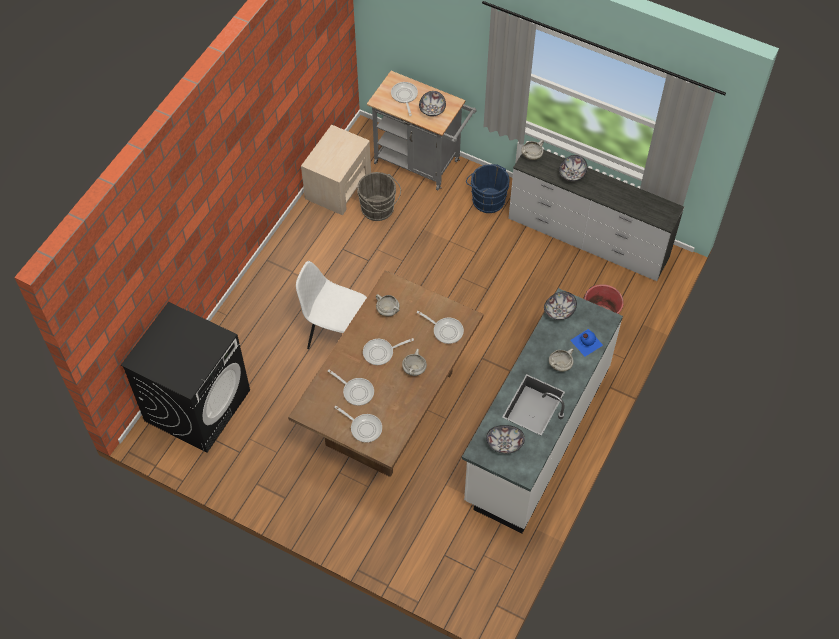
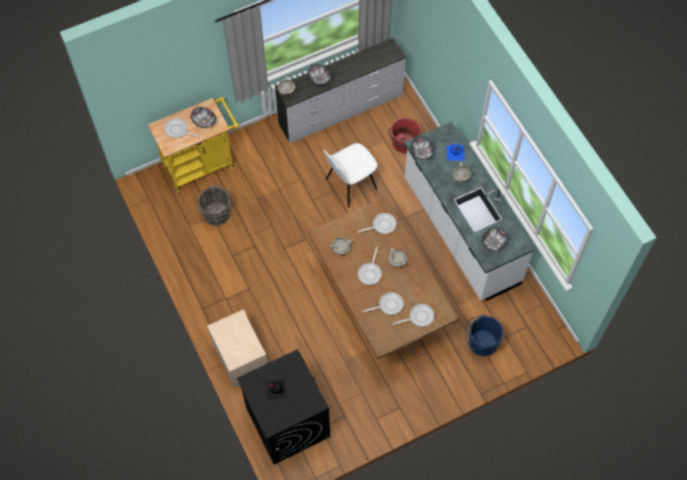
camera: 55 degrees left, 5 degrees up
white chair [296,261,367,349] -> white chair moved to [324,143,378,208]
beige nightstand [301,125,371,215] -> beige nightstand moved to [207,310,268,388]
grey cart [367,71,476,190] -> yellow cart [148,97,239,193]
blue bucket [466,164,509,213] -> blue bucket moved to [465,315,504,357]
none -> black bottle [265,379,287,401]

